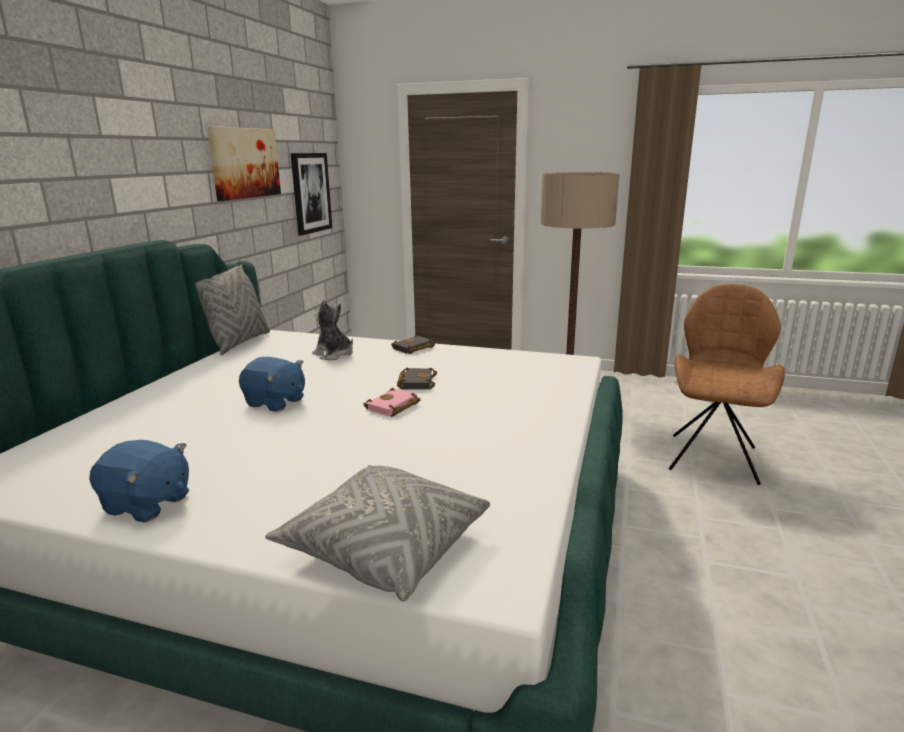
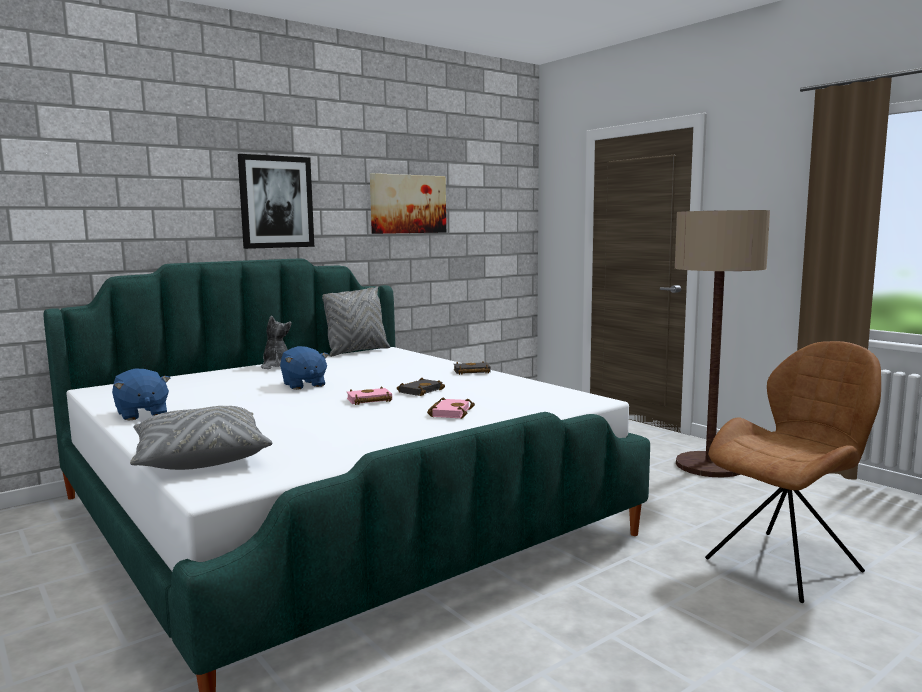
camera: 35 degrees right, 10 degrees down
picture [291,153,332,235] -> picture moved to [238,154,314,249]
plush toy [312,300,353,360] -> plush toy moved to [261,316,291,369]
none -> pink book [427,397,475,419]

